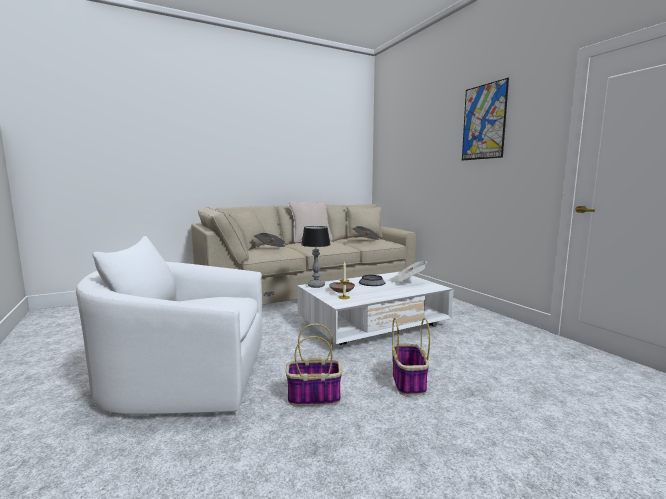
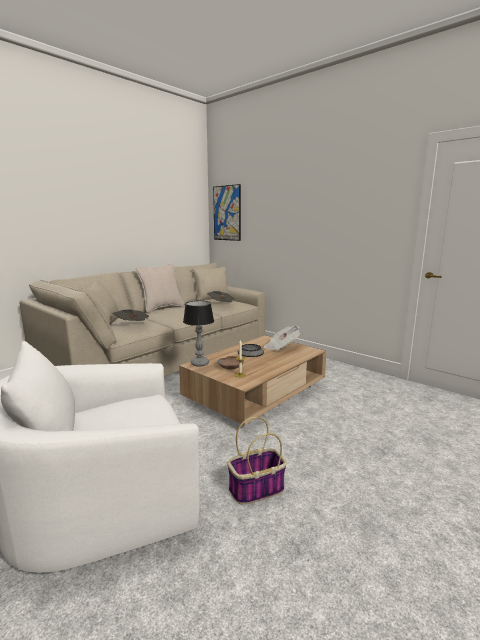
camera: 20 degrees left, 5 degrees up
white coffee table [297,272,453,345] -> brown coffee table [179,335,327,425]
basket [392,318,430,396] -> none
picture [462,78,509,161] -> picture moved to [213,184,241,241]

